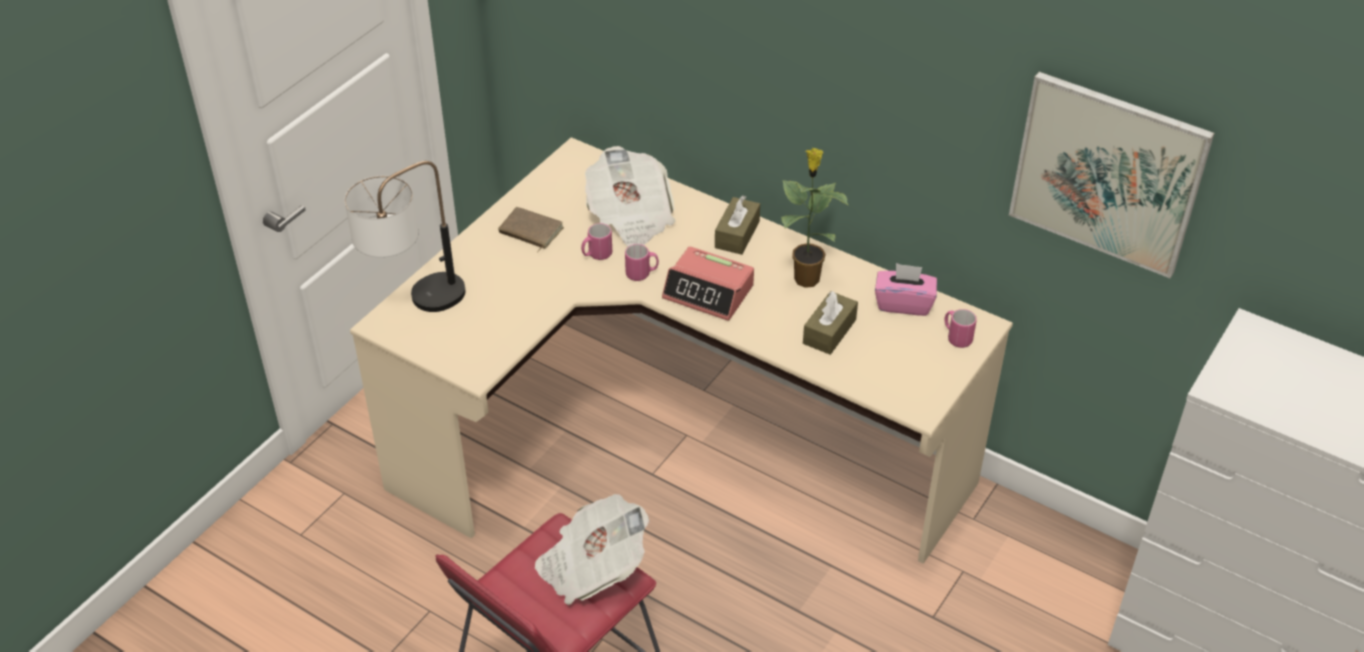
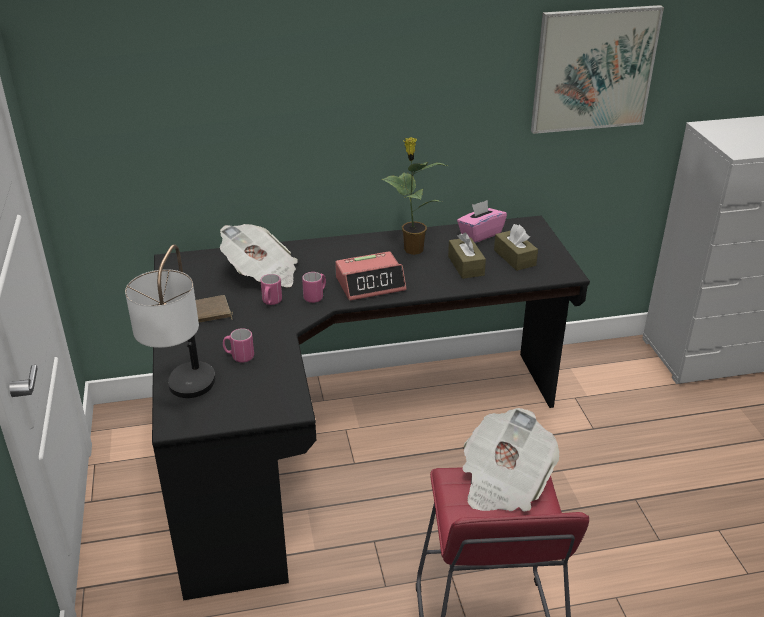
camera: 45 degrees left, 10 degrees down
beige desk [350,137,1013,564] -> black desk [152,216,590,601]
brown tissue box [715,196,760,255] -> brown tissue box moved to [494,224,538,271]
pink mug [944,309,977,348] -> pink mug moved to [223,328,254,363]

